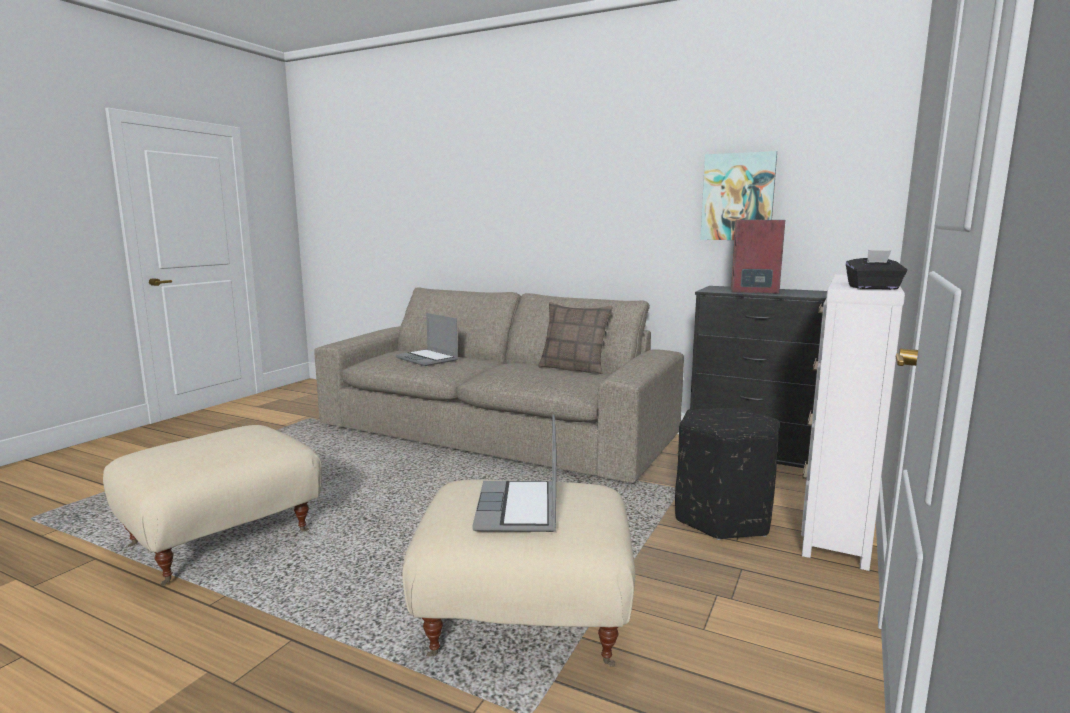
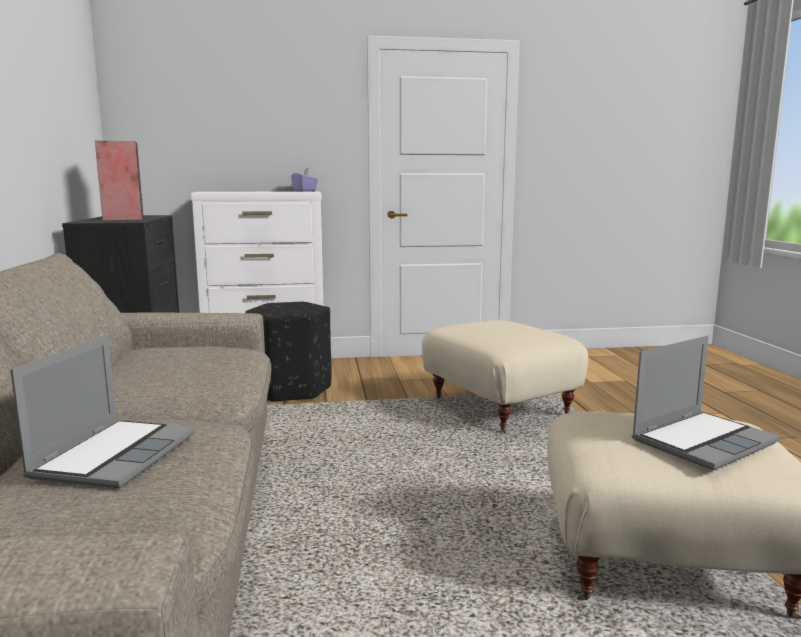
camera: 125 degrees left, 0 degrees up
laptop [472,414,557,532] -> laptop moved to [632,336,780,471]
pillow [538,302,613,374] -> none
picture [700,151,777,240] -> none
black tissue box [846,250,907,289] -> purple tissue box [291,168,318,192]

